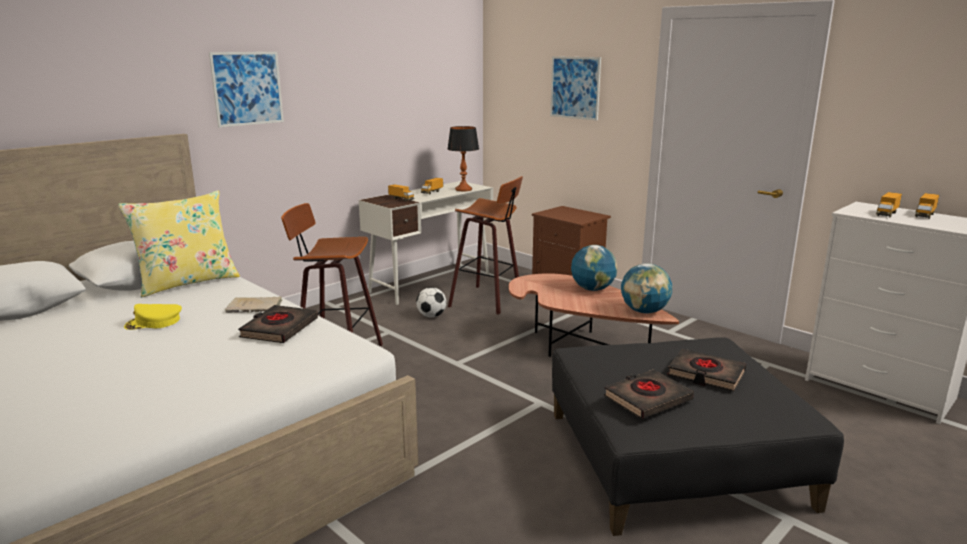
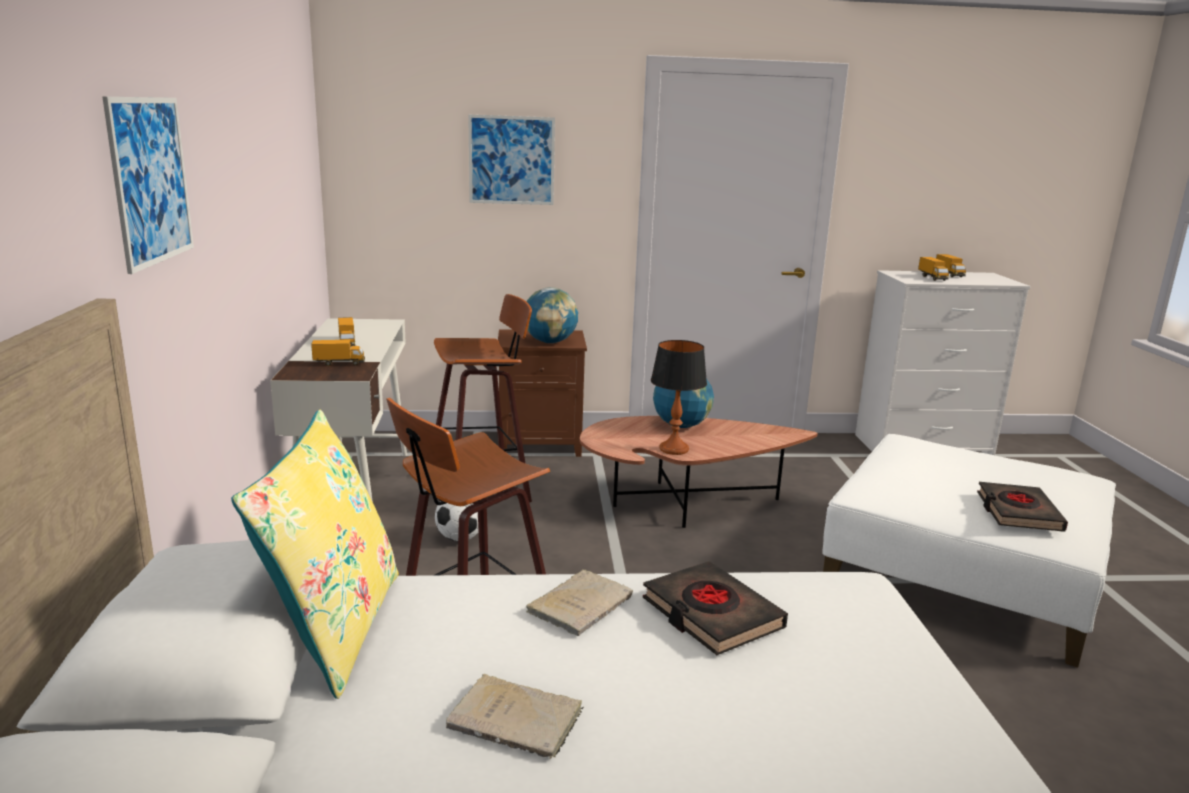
camera: 50 degrees left, 0 degrees up
yellow cap [124,304,182,330] -> beige book [446,674,584,759]
table lamp [448,126,479,191] -> table lamp moved to [651,340,707,455]
black ottoman [552,337,844,536] -> white ottoman [822,434,1116,667]
globe [621,263,672,314] -> globe moved to [526,287,578,343]
black book [667,349,746,391] -> none

